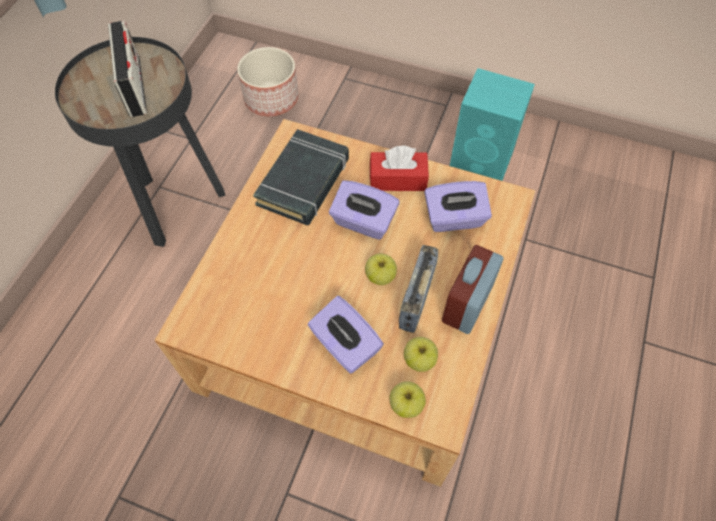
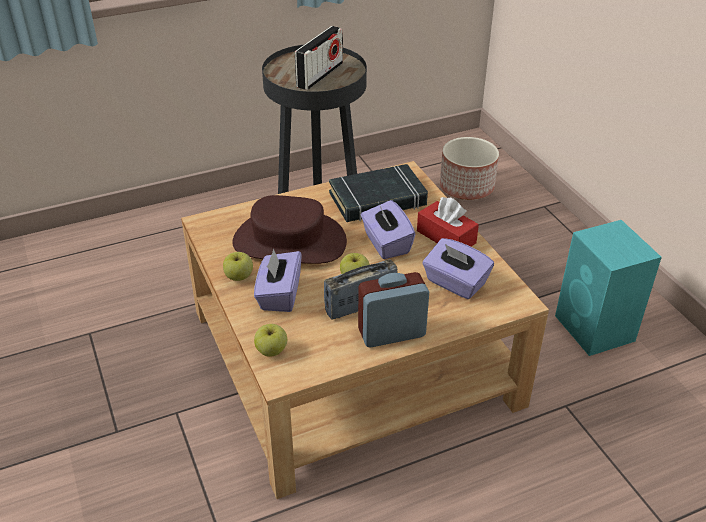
camera: 45 degrees right, 20 degrees down
apple [404,337,438,372] -> apple moved to [223,252,253,281]
none -> brown hat [232,195,347,264]

